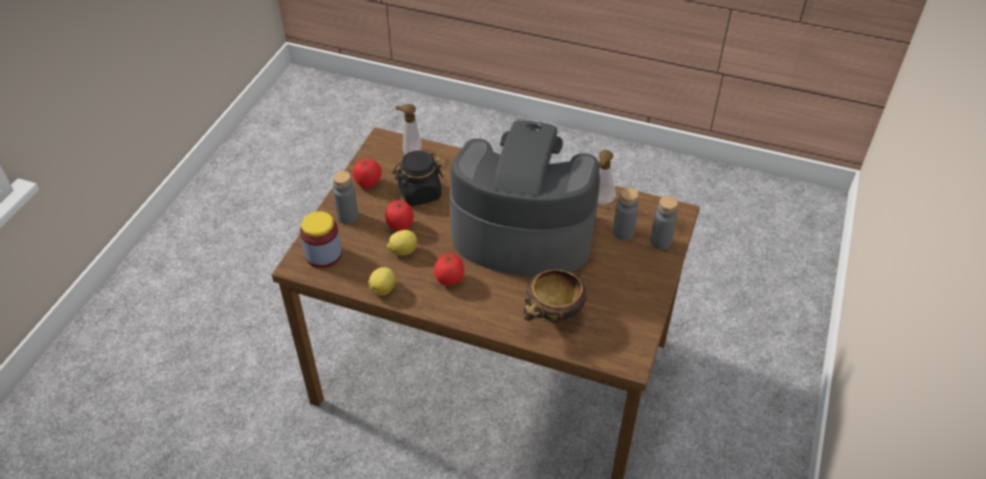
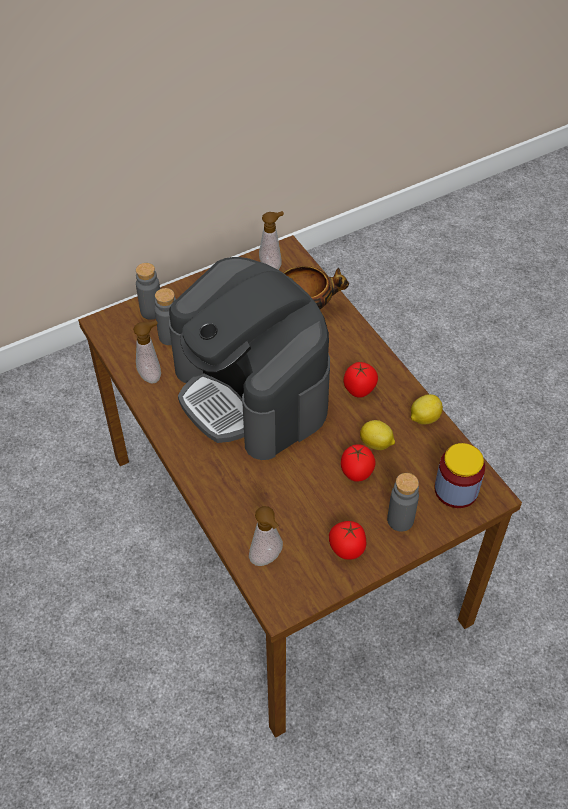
camera: 140 degrees left, 5 degrees up
black jar [393,150,443,206] -> none
none -> soap dispenser [259,211,284,270]

